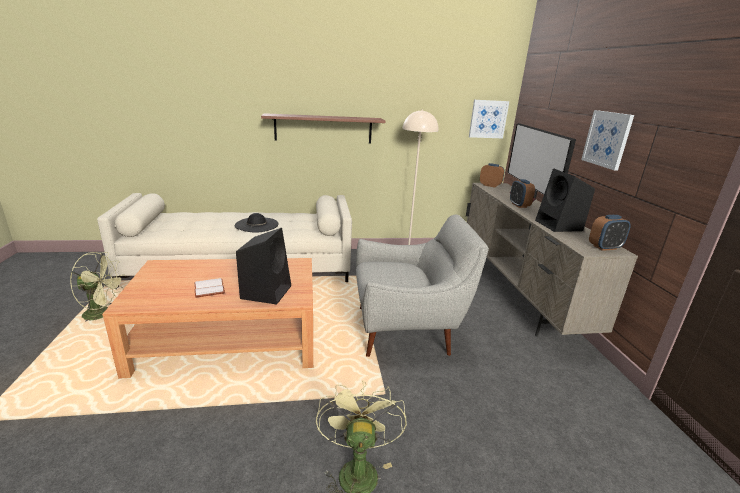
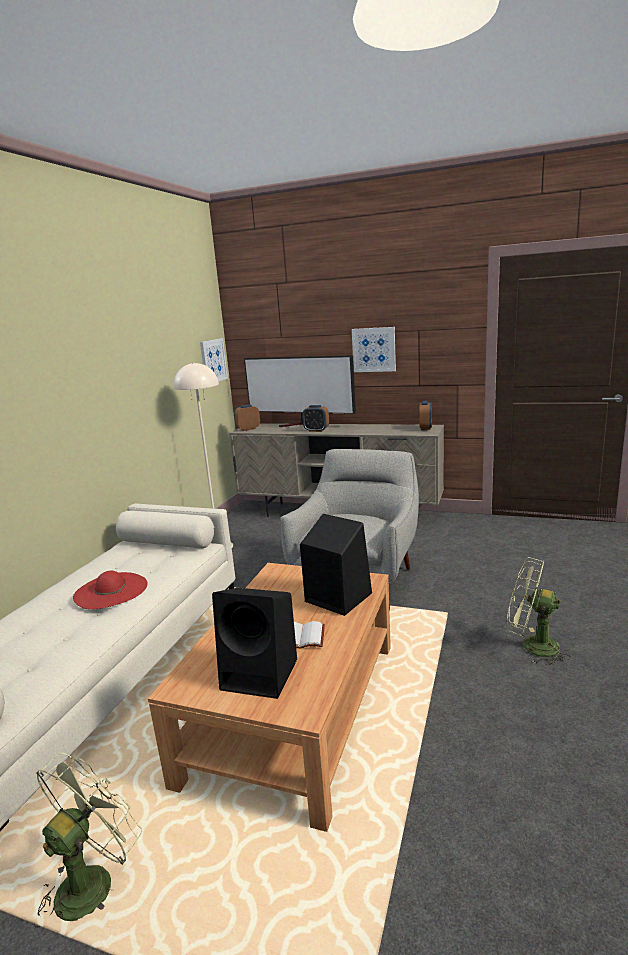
camera: 60 degrees left, 5 degrees down
black hat [234,213,279,232] -> red hat [73,571,147,609]
shelf [261,113,385,143] -> none
black speaker [535,169,595,232] -> black speaker moved to [212,588,297,699]

